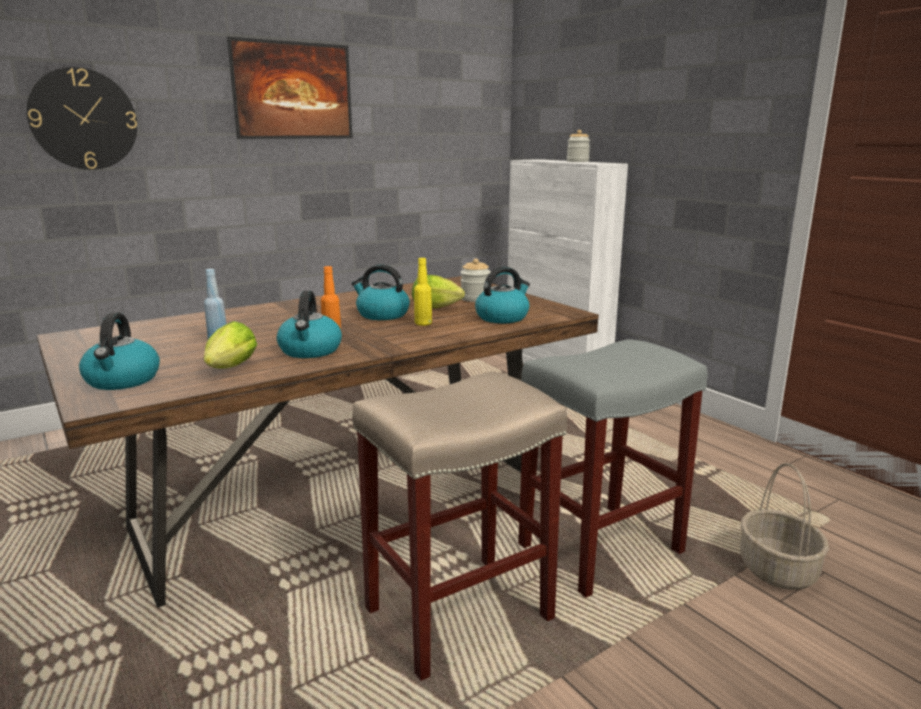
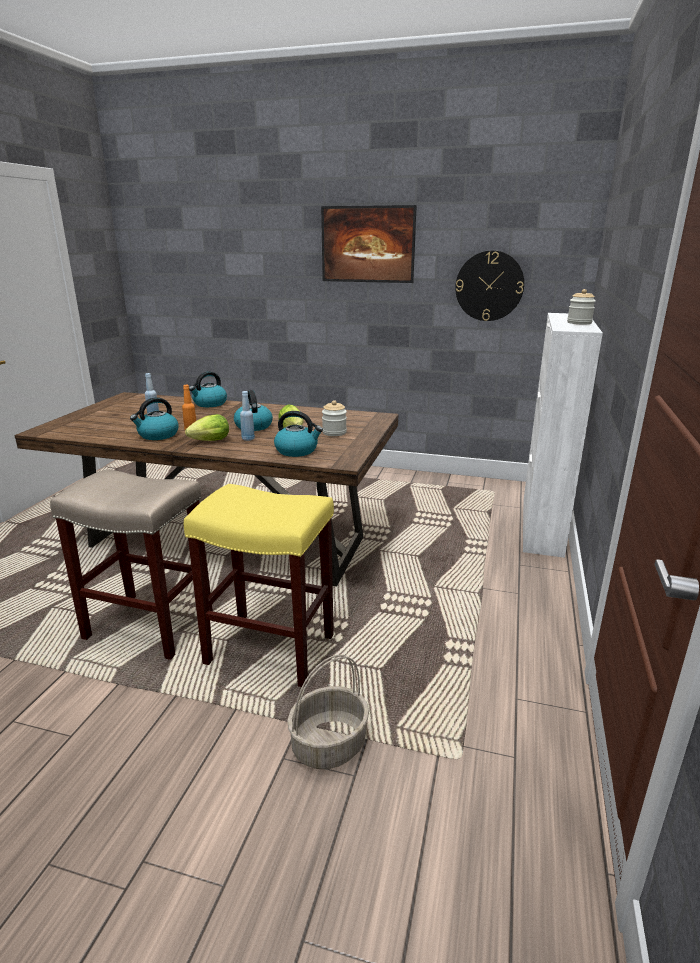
camera: 50 degrees right, 5 degrees up
wall clock [26,67,137,170] -> wall clock moved to [455,250,524,321]
kettle [79,313,160,390] -> kettle moved to [189,371,227,407]
lettuce [204,321,257,369] -> lettuce moved to [185,414,229,441]
yellow bottle [414,258,432,326] -> blue bottle [240,391,255,441]
grey stool [518,339,707,598] -> yellow stool [184,484,334,687]

